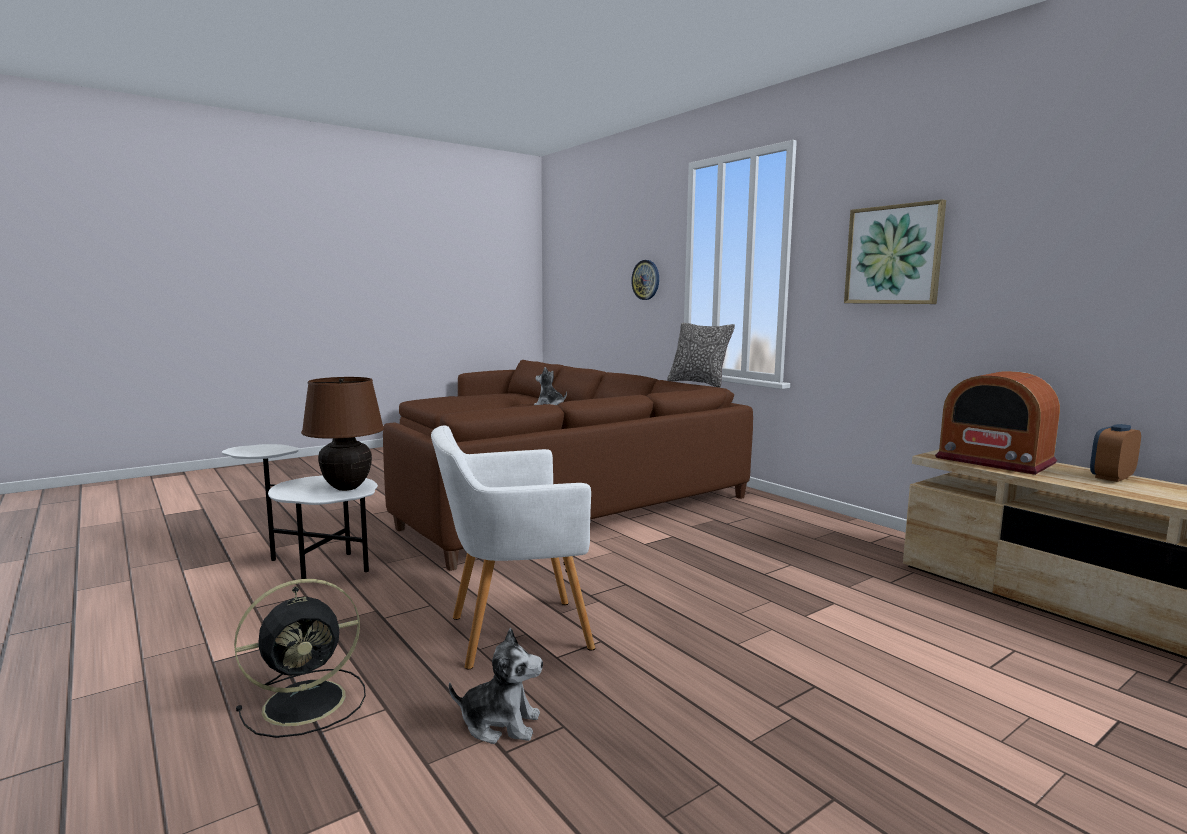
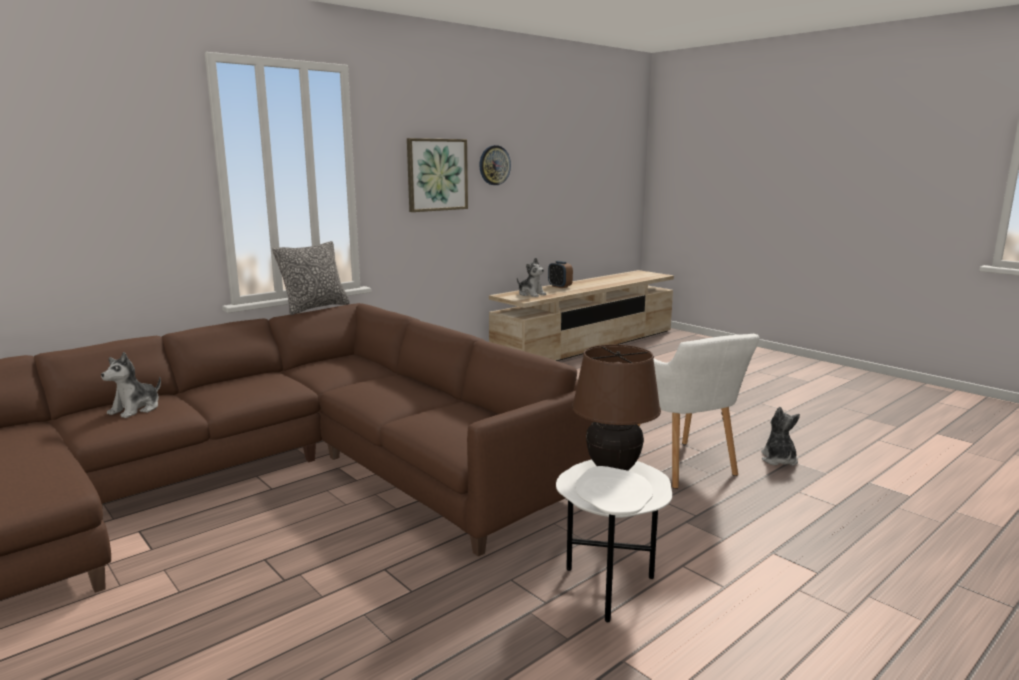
camera: 95 degrees left, 5 degrees up
black fan [234,579,366,738] -> none
wall clock [631,260,659,300] -> wall clock moved to [479,145,511,185]
radio [935,371,1060,475] -> plush toy [517,258,546,297]

